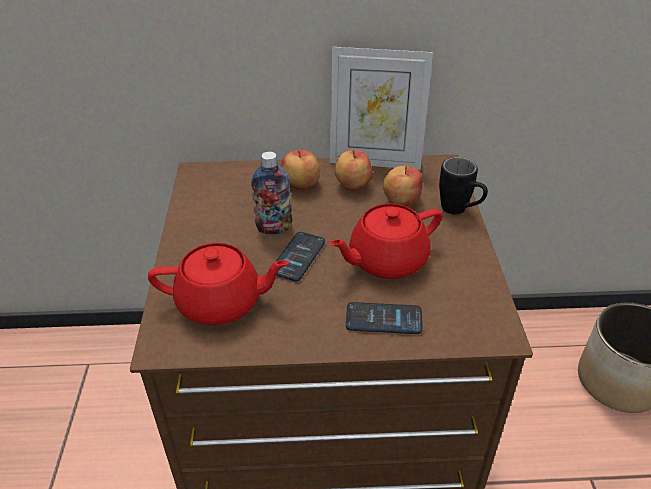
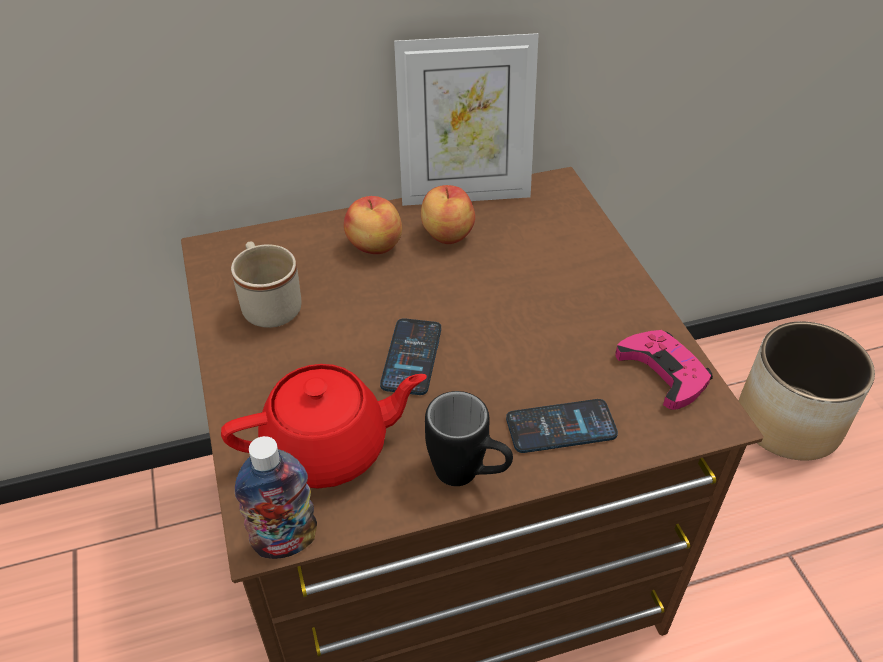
camera: 15 degrees left, 5 degrees up
bottle [251,152,292,234] -> bottle moved to [235,436,317,559]
red teapot [329,203,442,279] -> none
apple [383,165,422,207] -> none
black mug [439,157,488,215] -> black mug moved to [425,391,513,486]
none -> beige mug [231,241,302,328]
none -> pink game controller [615,330,713,410]

